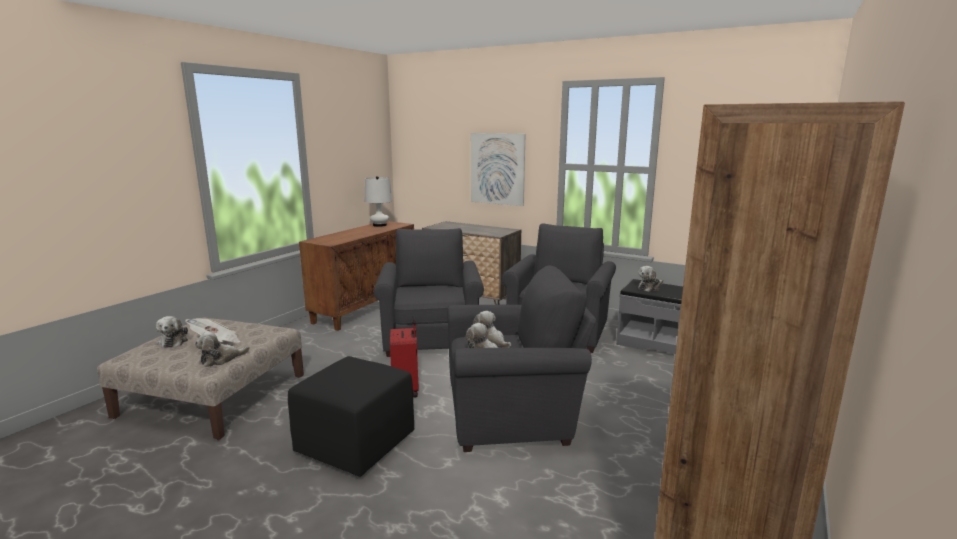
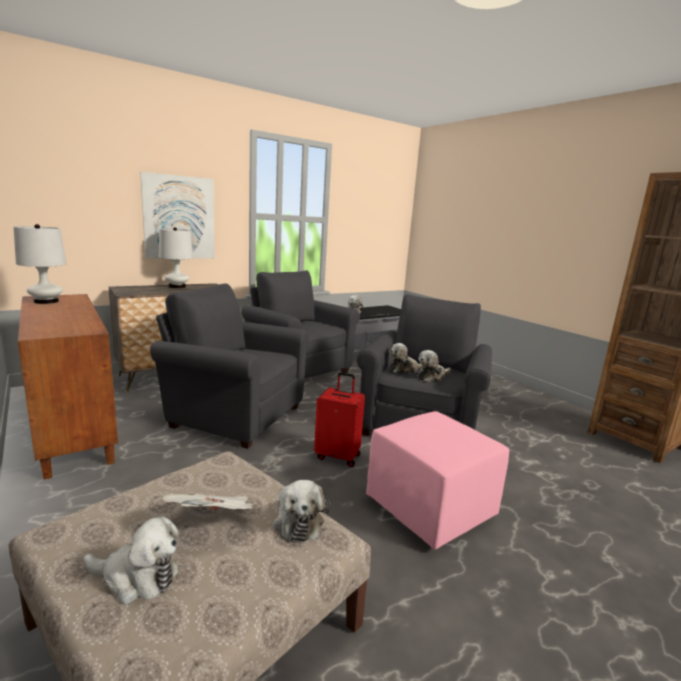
camera: 65 degrees left, 0 degrees up
black ottoman [288,356,414,477] -> pink ottoman [366,411,509,549]
none -> white table lamp [159,227,193,288]

